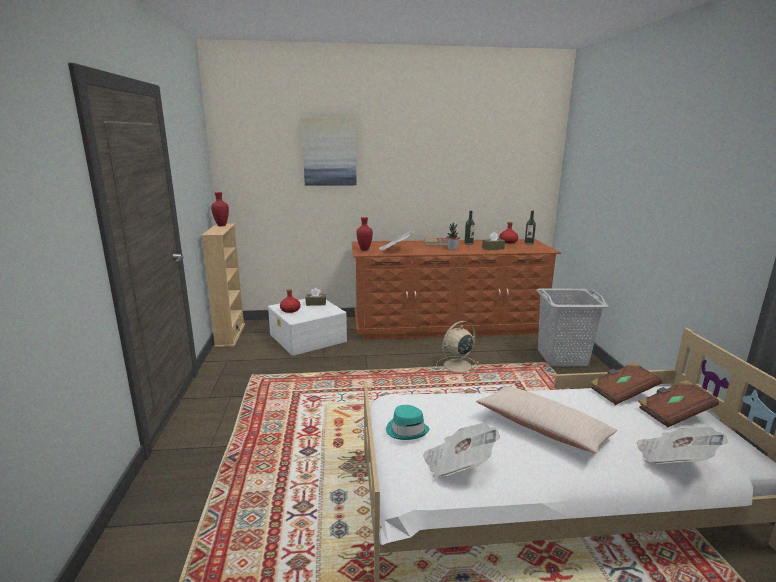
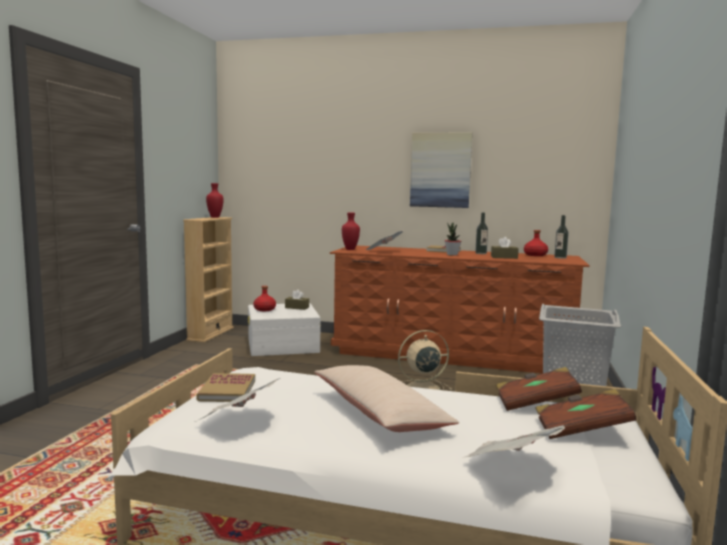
camera: 20 degrees right, 10 degrees down
picture [302,117,356,185] -> picture moved to [410,133,472,208]
turquoise hat [386,405,429,440] -> book [196,373,255,402]

